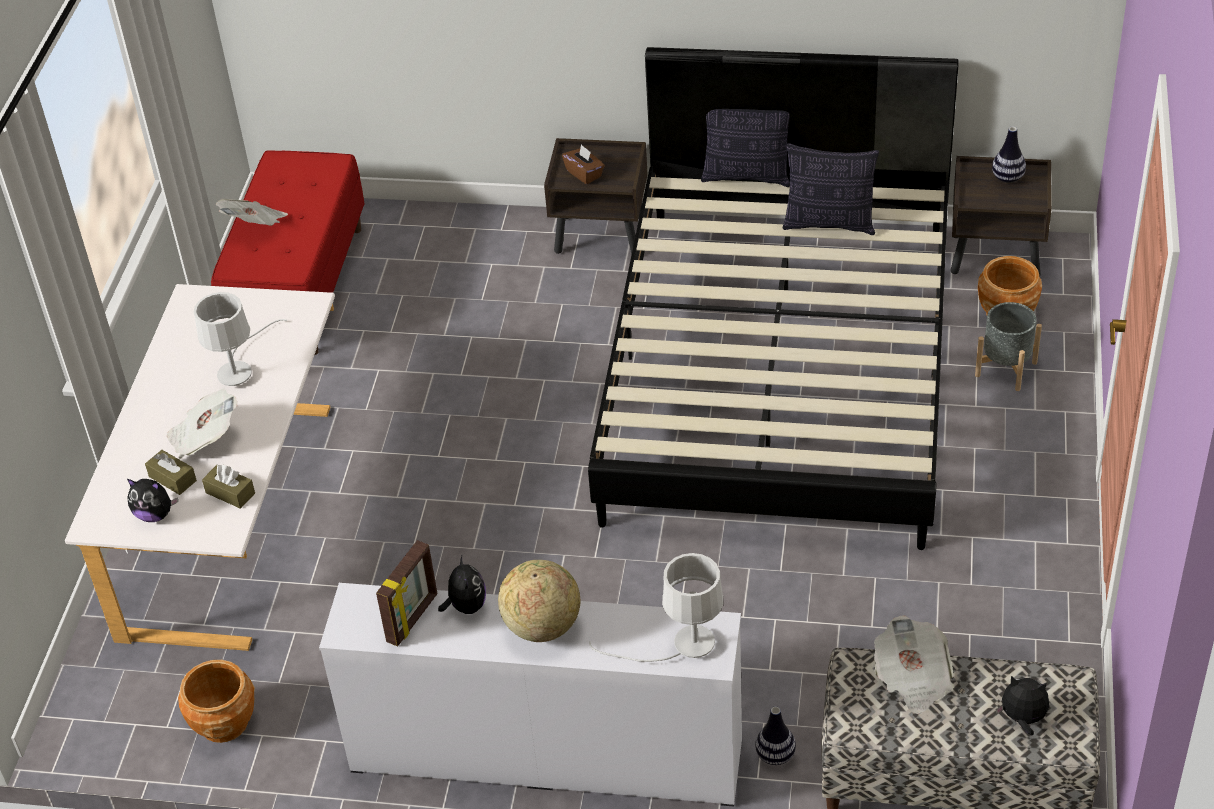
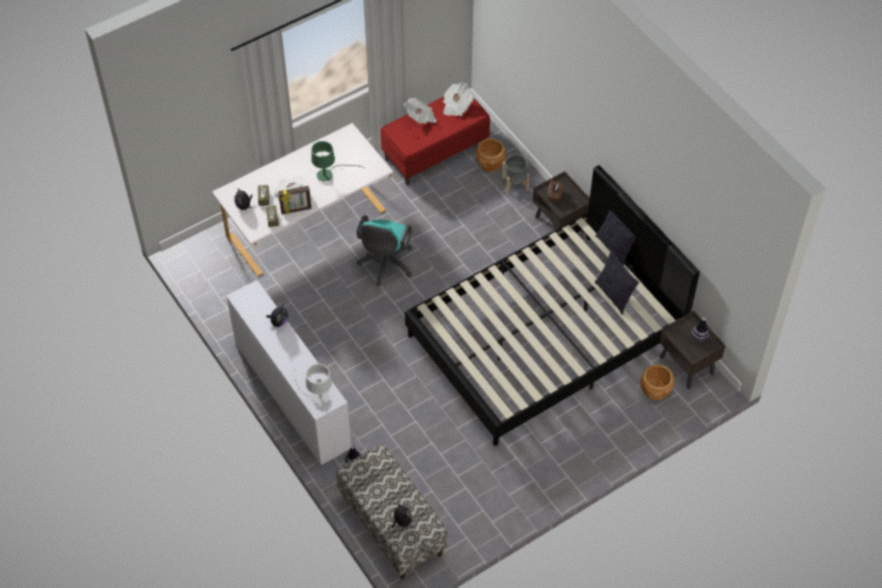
camera: 45 degrees right, 10 degrees up
brown planter [178,660,255,743] -> brown planter moved to [476,138,506,172]
white table lamp [194,292,287,386] -> green table lamp [311,141,365,182]
picture frame [376,540,437,646] -> picture frame moved to [278,186,312,214]
globe [498,560,580,642] -> none
newspaper [874,615,954,714] -> newspaper moved to [443,83,474,116]
grey planter [975,302,1042,391] -> grey planter moved to [502,155,529,194]
none -> turquoise office chair [356,215,413,286]

